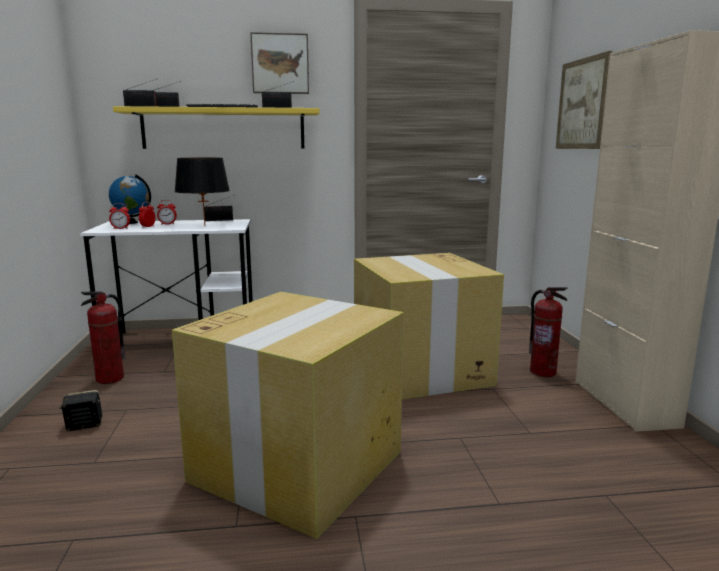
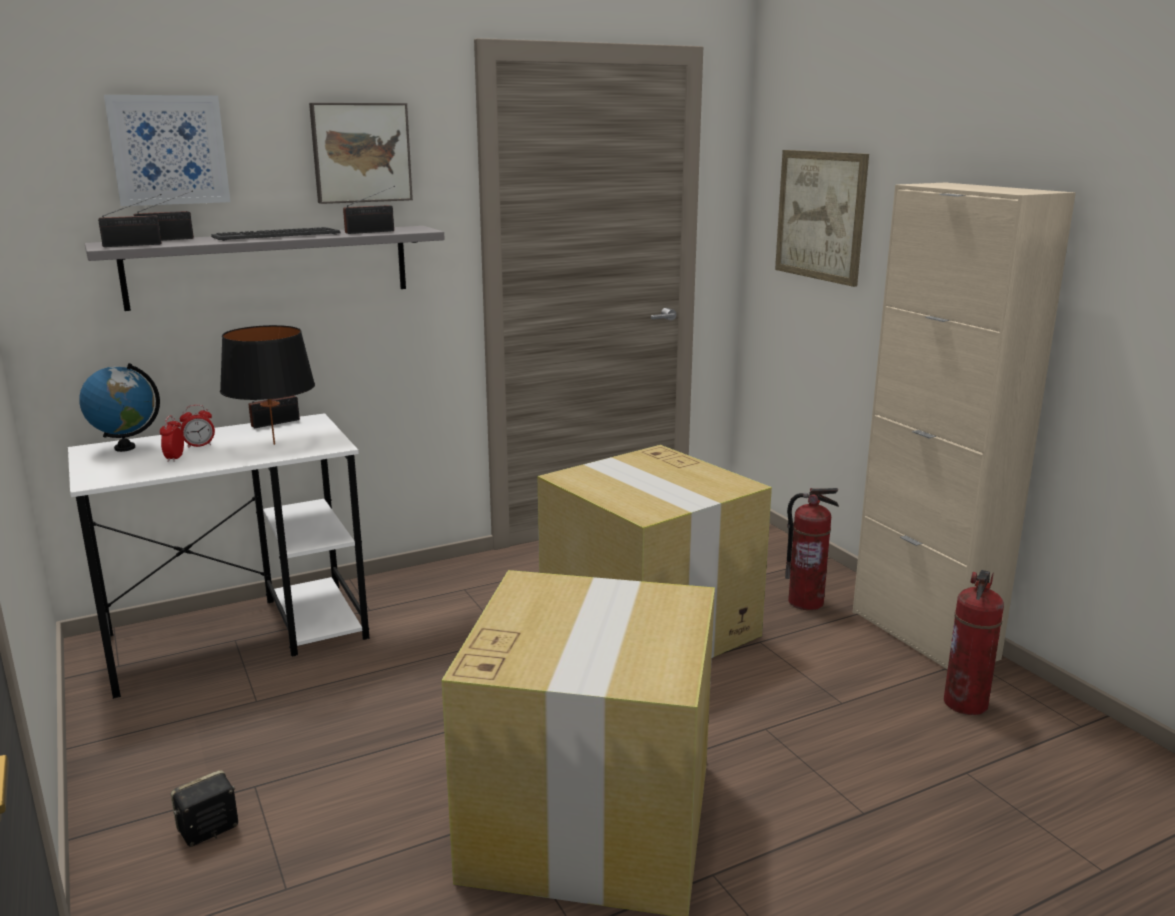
camera: 20 degrees left, 5 degrees up
fire extinguisher [81,291,125,384] -> fire extinguisher moved to [944,570,1004,715]
alarm clock [109,203,130,229] -> none
yellow shelf [113,106,320,149] -> grey shelf [85,226,445,311]
none -> picture [104,95,230,206]

